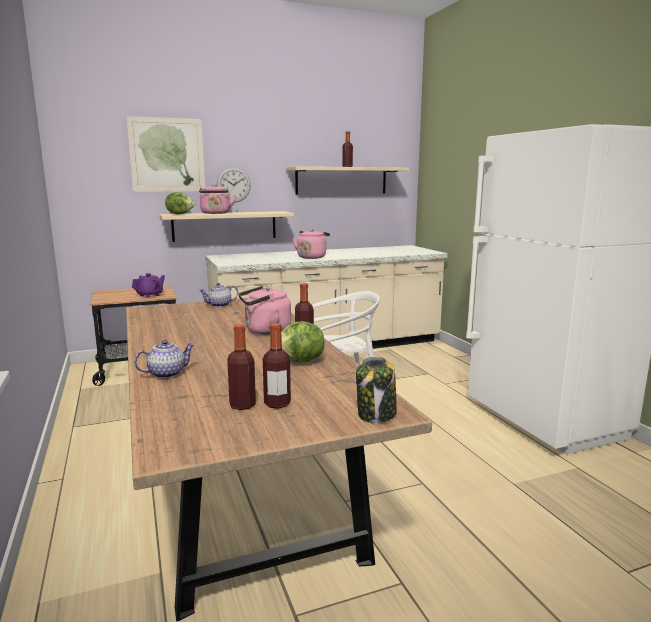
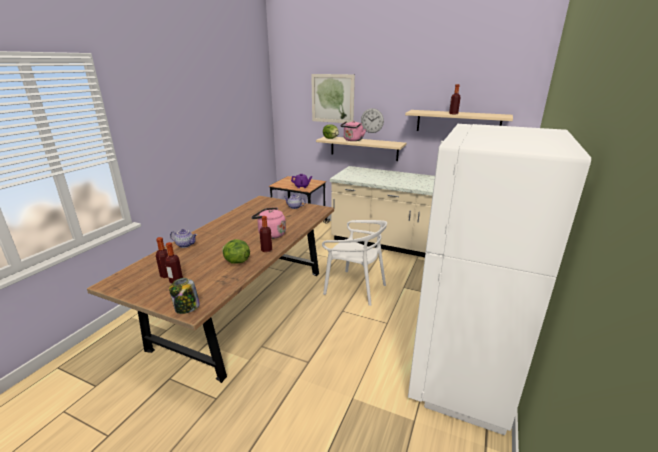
camera: 45 degrees right, 10 degrees up
pink kettle [293,229,330,259] -> none

